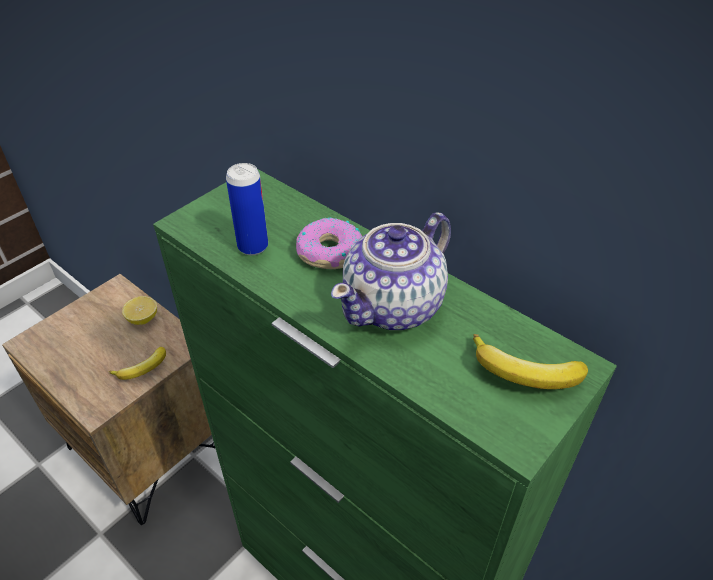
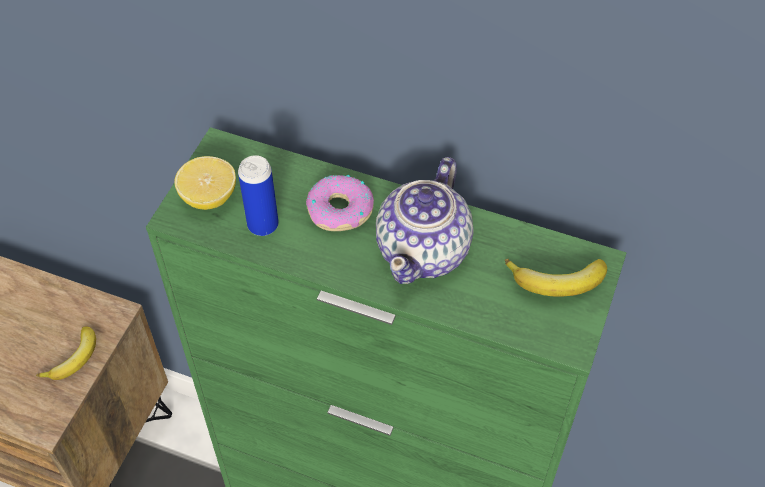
camera: 20 degrees left, 10 degrees up
lemon [122,296,157,325] -> lemon moved to [174,156,236,210]

